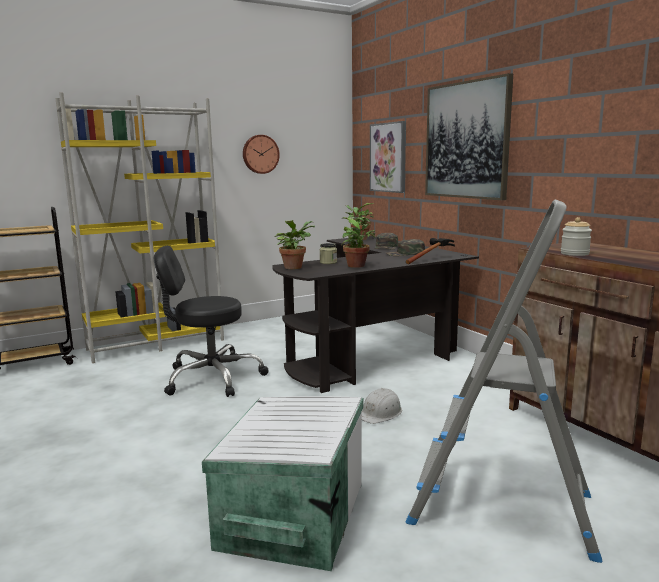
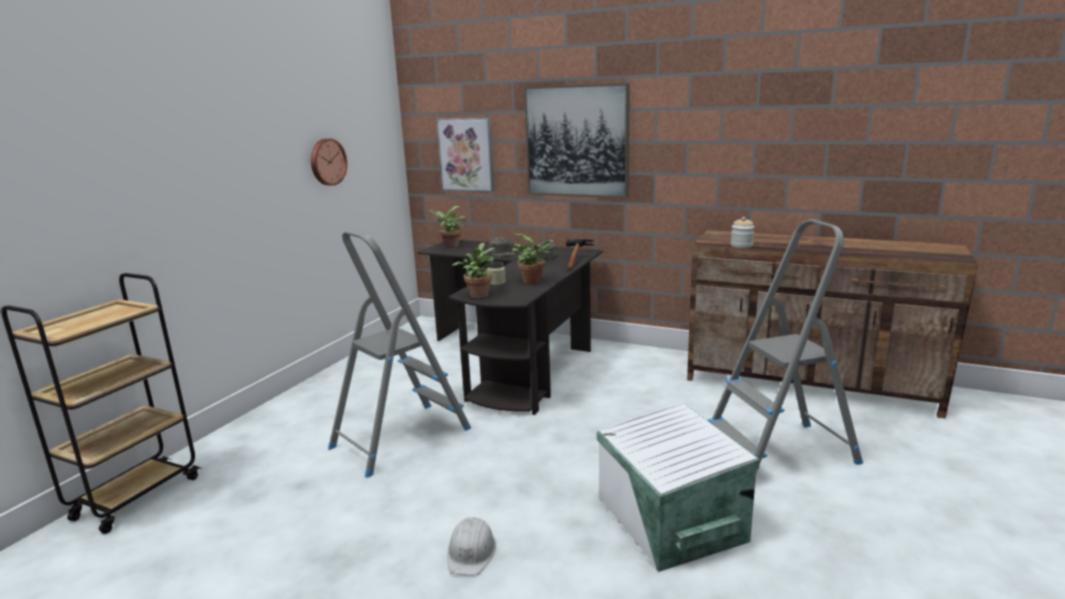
camera: 35 degrees left, 5 degrees up
yellow bookcase [55,93,224,363] -> none
black office chair [154,246,269,397] -> grey step ladder [328,229,471,478]
white hard hat [361,388,402,424] -> white hard hat moved to [447,517,496,576]

